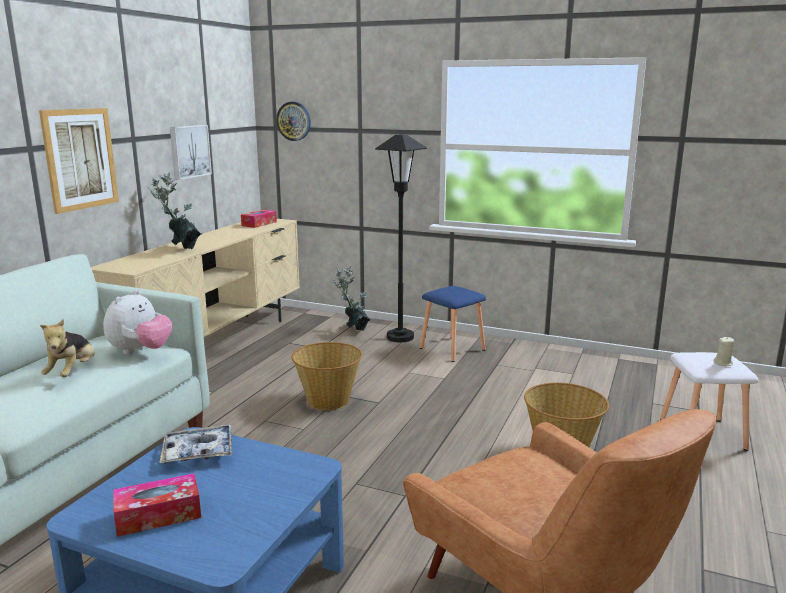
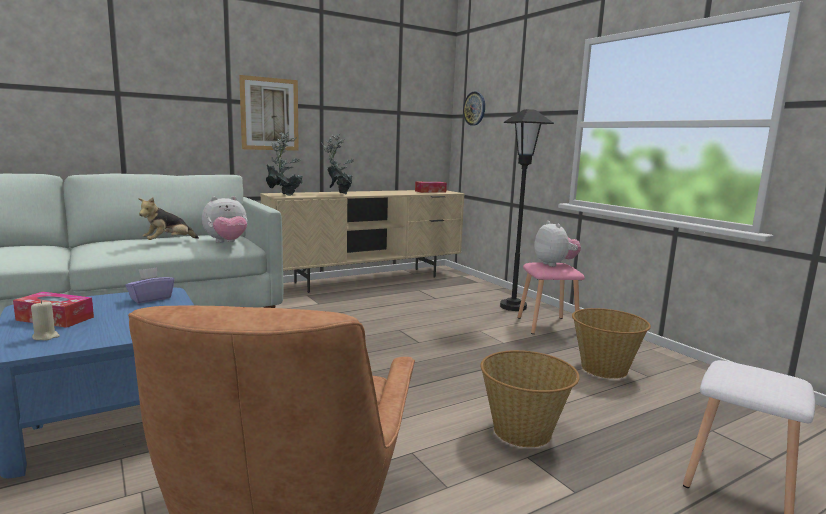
camera: 35 degrees right, 5 degrees down
tray [159,425,232,464] -> purple tissue box [125,267,174,304]
picture [170,125,212,180] -> none
basket [291,342,362,410] -> basket moved to [572,308,651,379]
potted plant [333,266,371,331] -> potted plant moved to [266,131,303,196]
blue stool [420,286,486,362] -> pink stool [518,262,585,334]
beige candle [713,337,734,366] -> beige candle moved to [31,300,60,340]
none -> plush toy [534,221,581,267]

